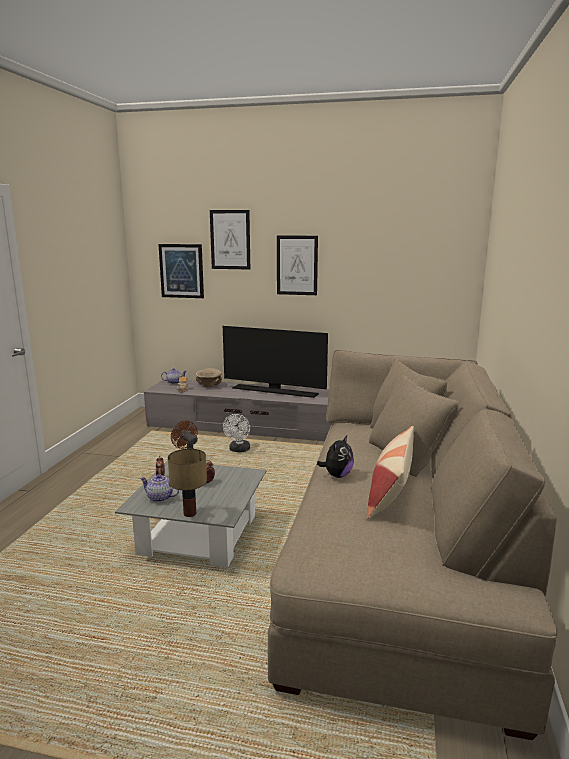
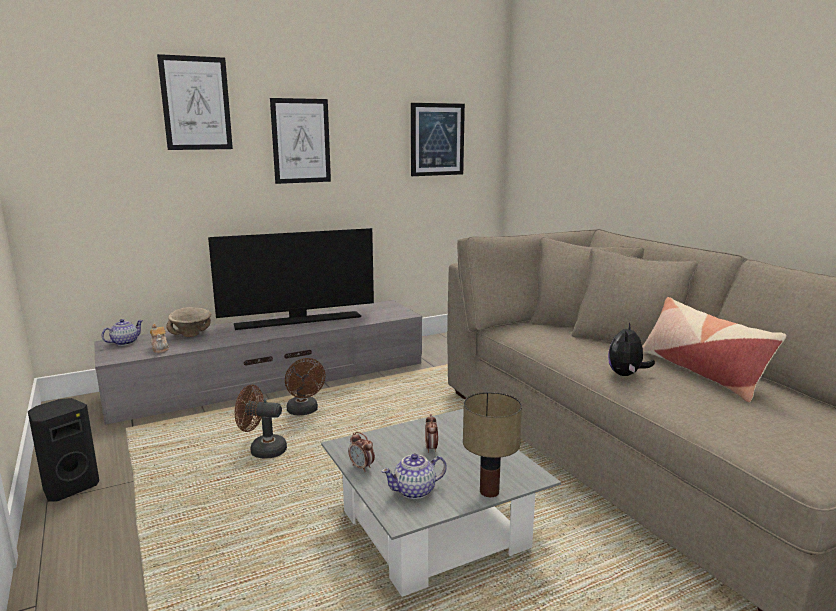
camera: 40 degrees left, 0 degrees up
picture [158,244,204,298] -> picture moved to [411,103,465,176]
white fan [223,414,250,452] -> brown fan [285,358,325,415]
plush toy [317,436,354,478] -> plush toy turned 150 degrees counterclockwise [608,323,655,376]
none -> black speaker [28,398,99,502]

